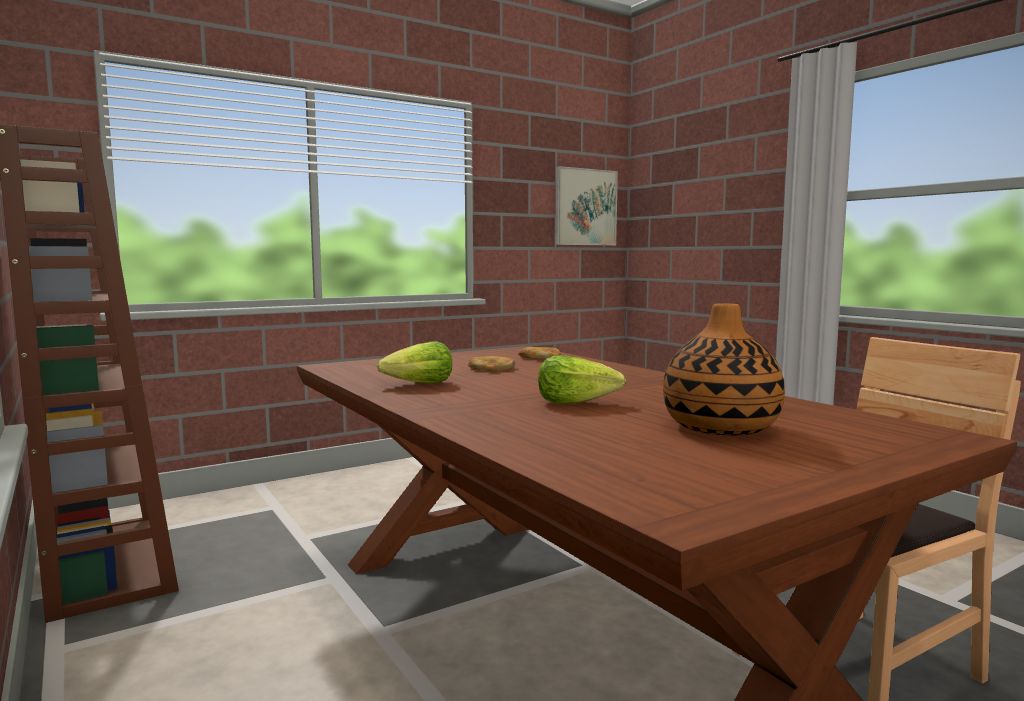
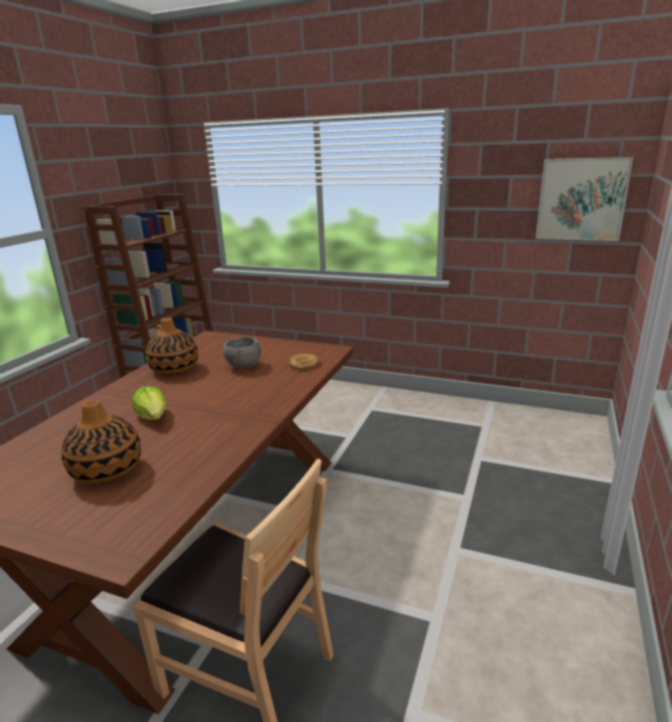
camera: 55 degrees right, 15 degrees up
lettuce [377,341,452,383] -> vase [146,317,198,375]
bread [468,356,515,372] -> grey bowl [223,337,261,369]

